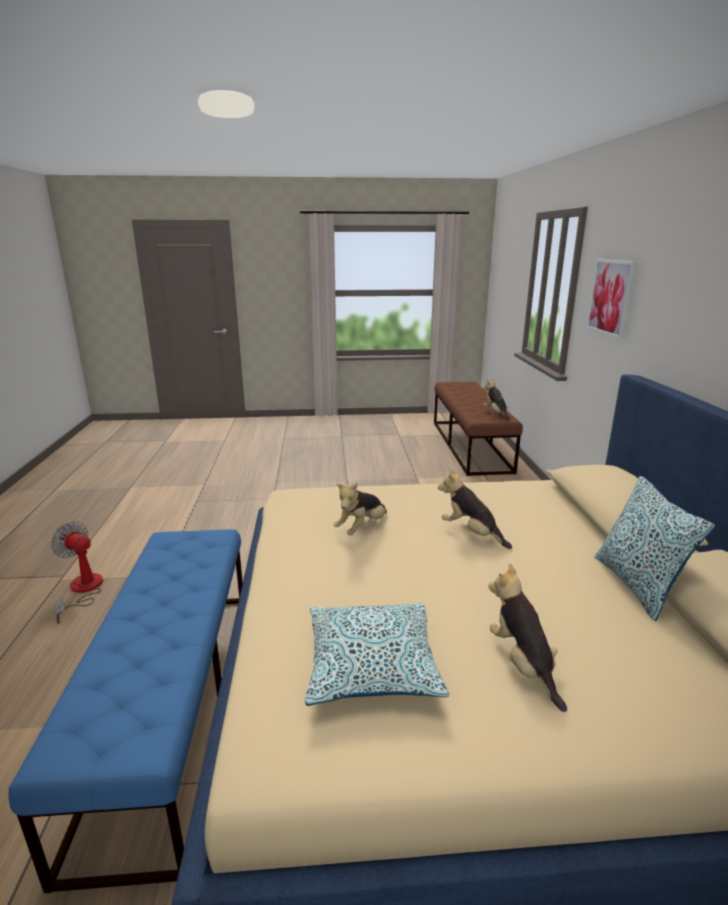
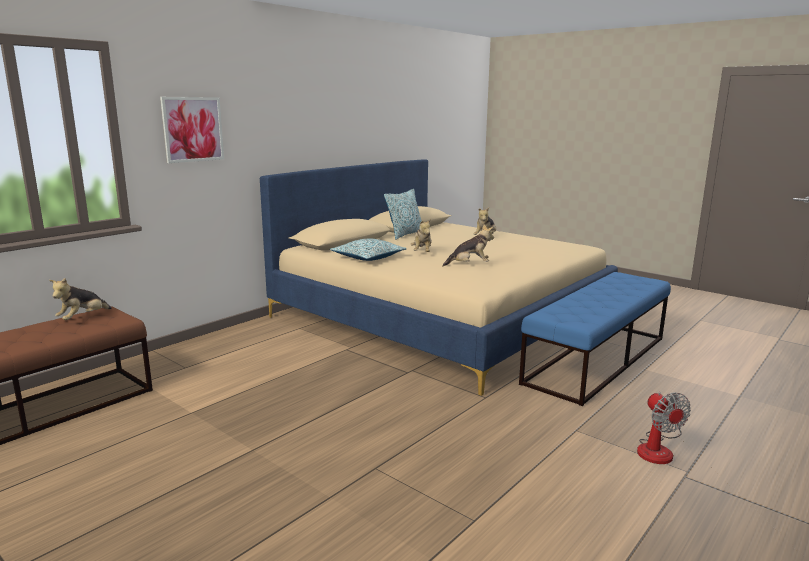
camera: 135 degrees left, 5 degrees down
pillow [305,603,450,706] -> pillow moved to [330,239,406,261]

